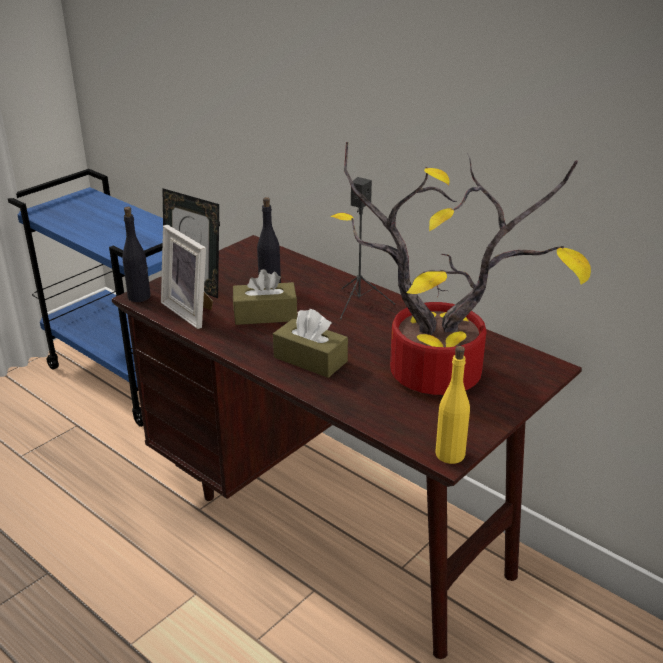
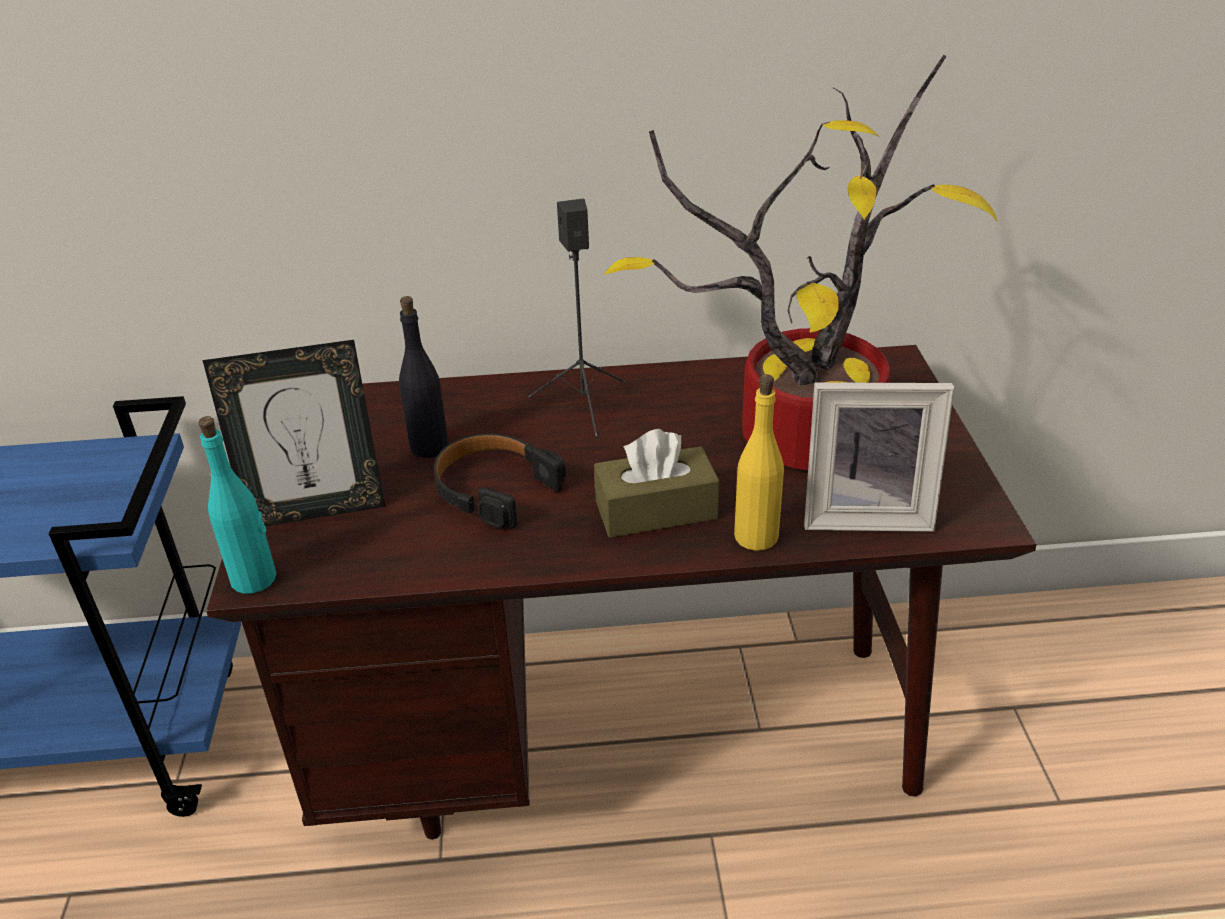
camera: 45 degrees left, 5 degrees up
black bottle [122,207,151,302] -> turquoise bottle [198,416,277,594]
picture frame [161,225,213,329] -> picture frame moved to [804,382,955,532]
brown tissue box [233,269,297,325] -> black headphones [434,434,566,528]
yellow bottle [435,346,470,464] -> yellow bottle moved to [734,374,784,551]

